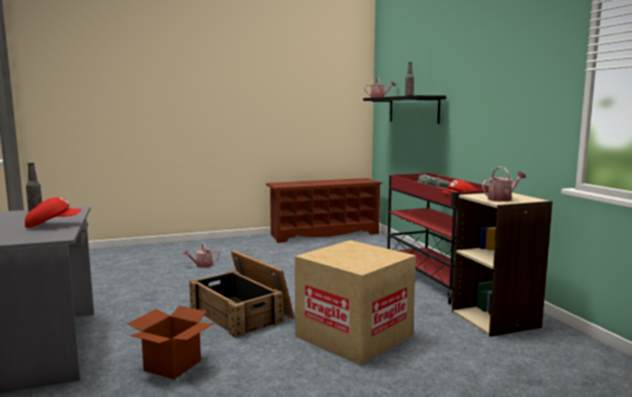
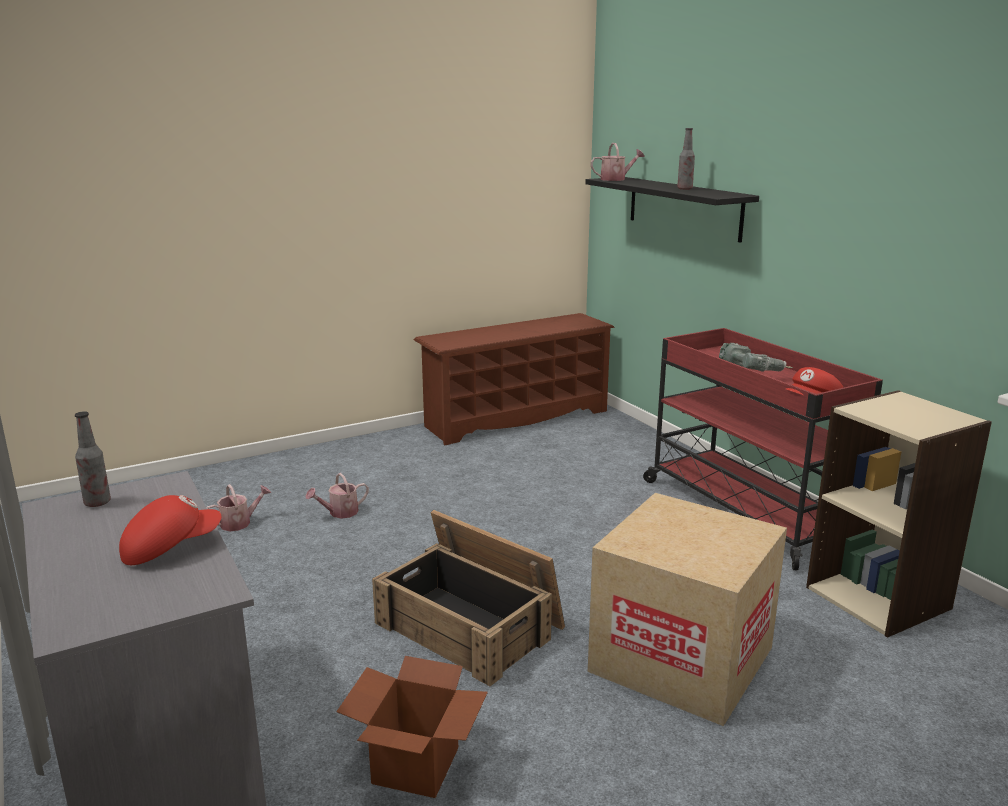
camera: 10 degrees left, 10 degrees up
watering can [482,166,526,202] -> watering can moved to [206,484,271,531]

